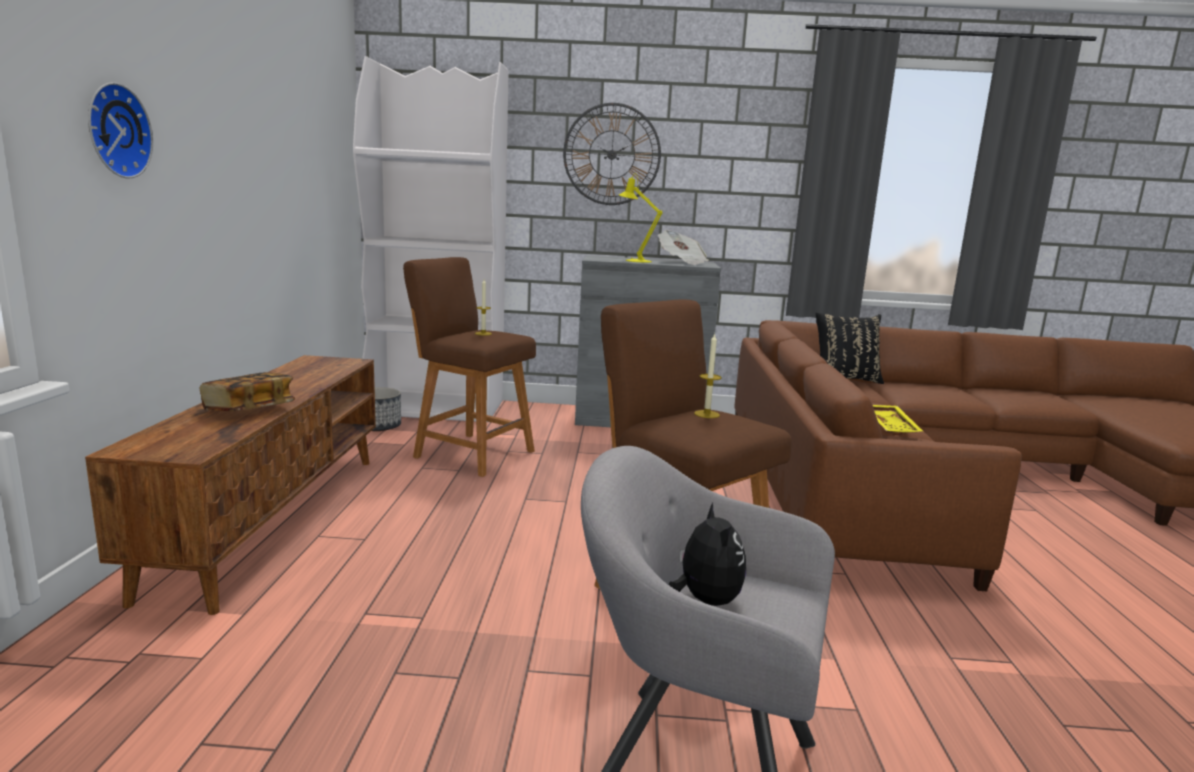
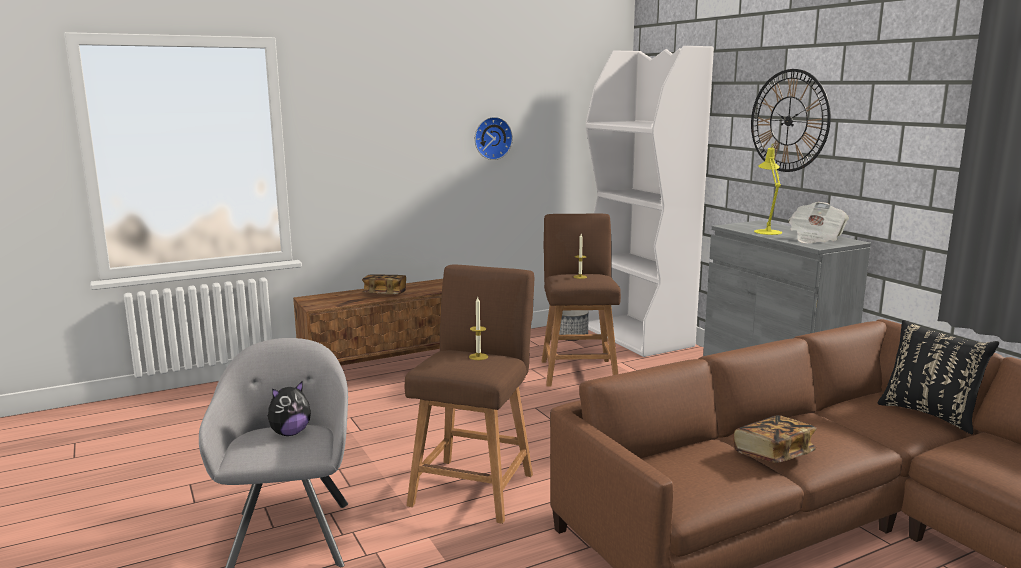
camera: 60 degrees right, 0 degrees up
wall clock [88,82,153,179] -> wall clock moved to [475,117,513,160]
yellow tray [873,405,923,435] -> book [734,415,817,463]

